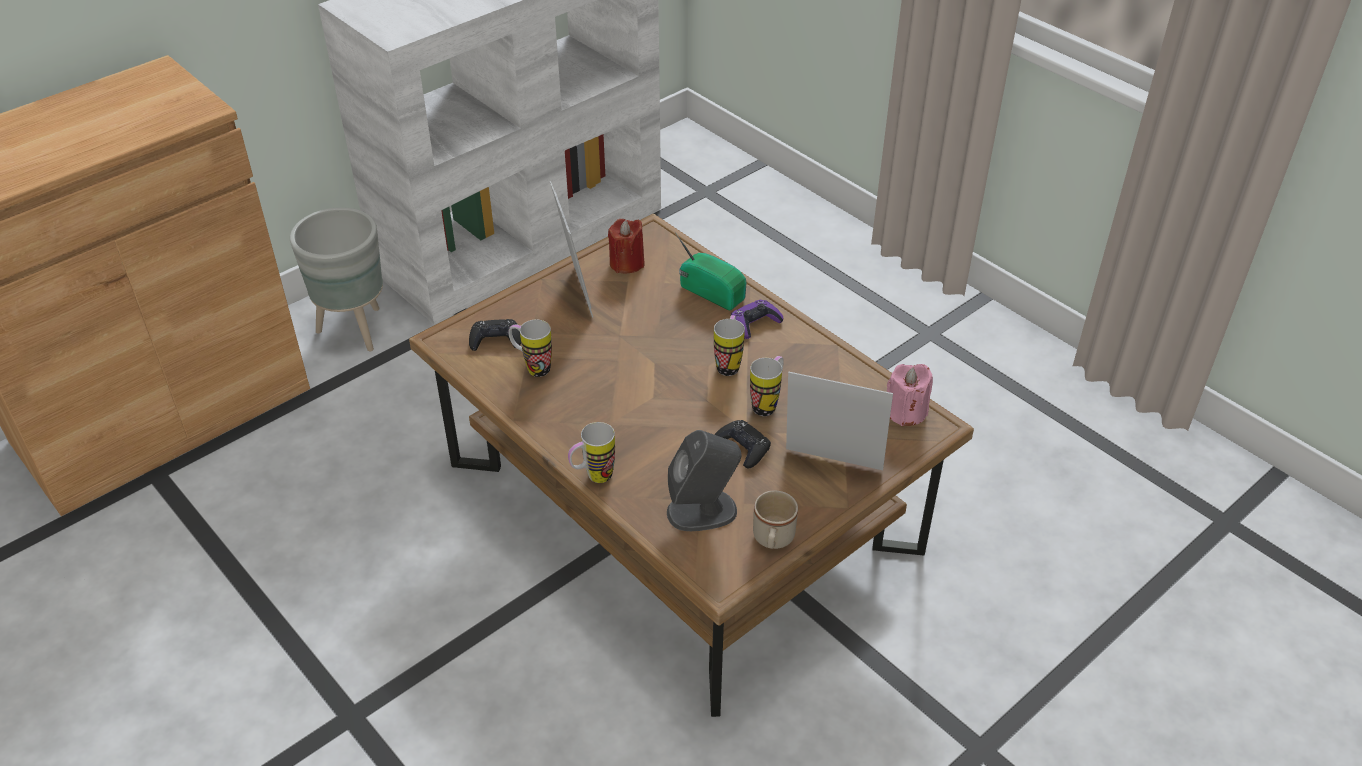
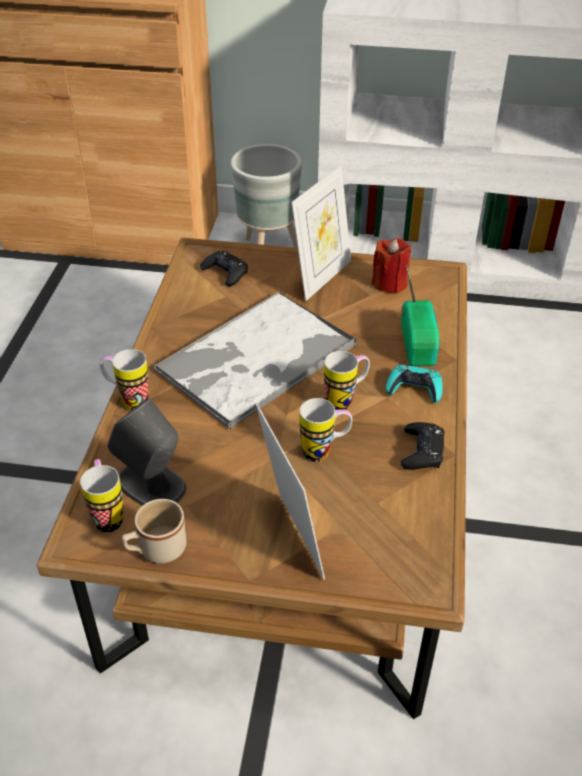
camera: 50 degrees right, 0 degrees up
mug [508,319,552,377] -> mug moved to [80,459,123,533]
black game controller [714,420,771,468] -> black game controller moved to [401,422,445,470]
purple game controller [731,300,783,339] -> turquoise game controller [386,365,443,403]
pink candle [887,364,933,426] -> none
none -> tray [154,291,357,430]

